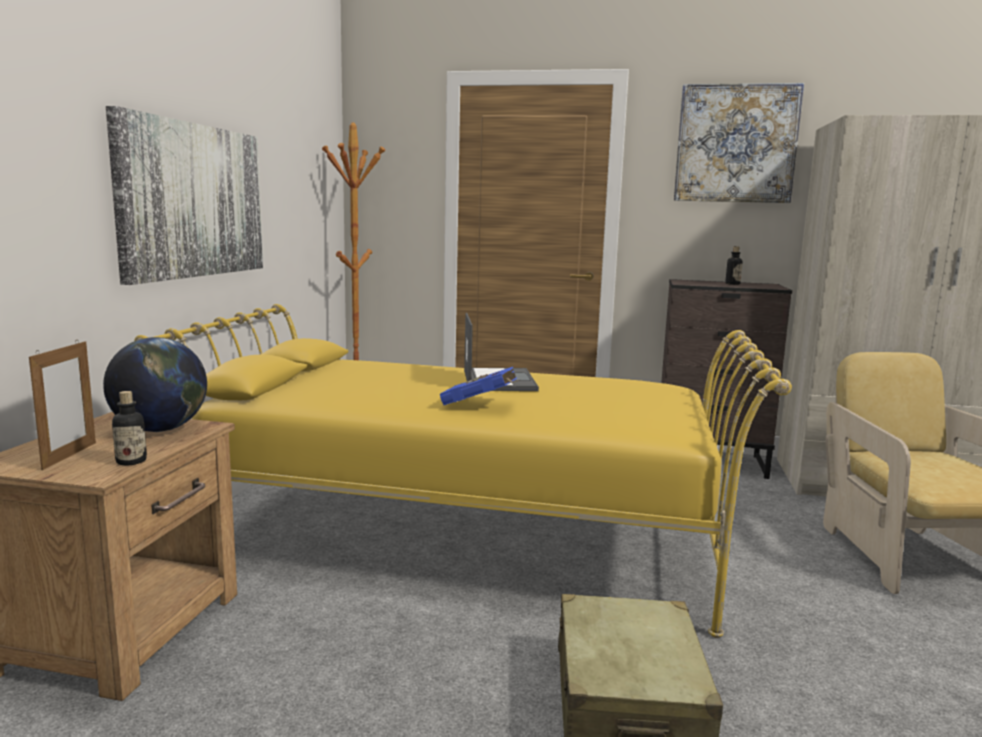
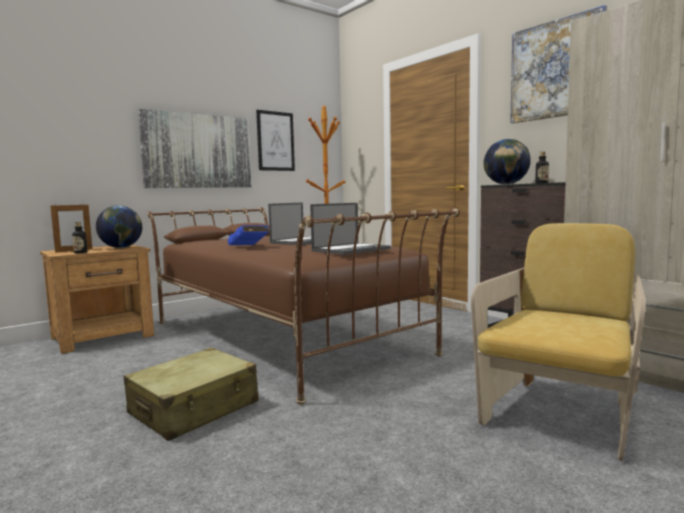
camera: 40 degrees right, 5 degrees down
yellow bed [134,304,792,638] -> brown bed [147,207,460,404]
none -> picture [256,110,295,171]
none -> laptop [310,203,391,255]
none -> globe [484,139,531,185]

